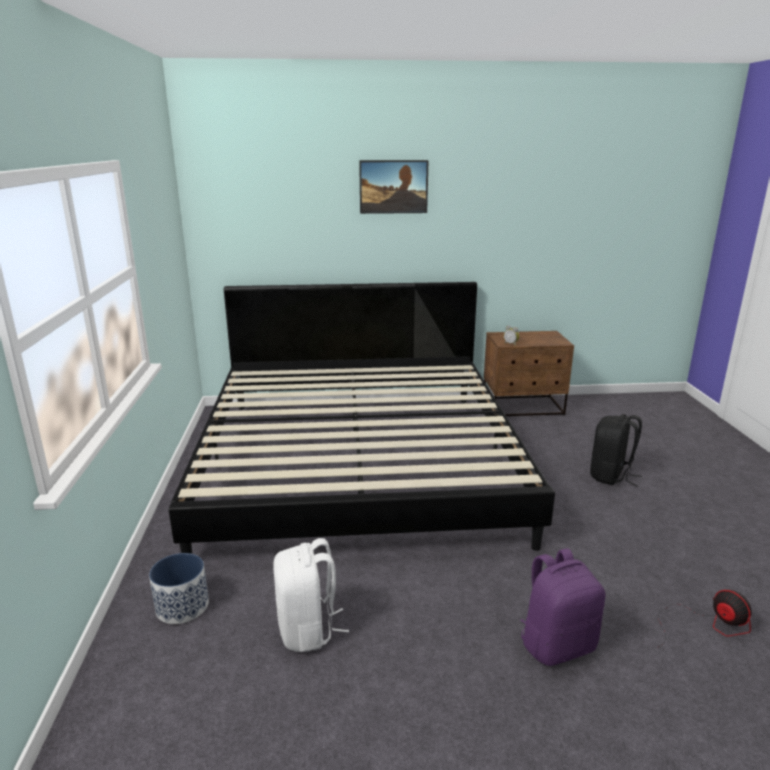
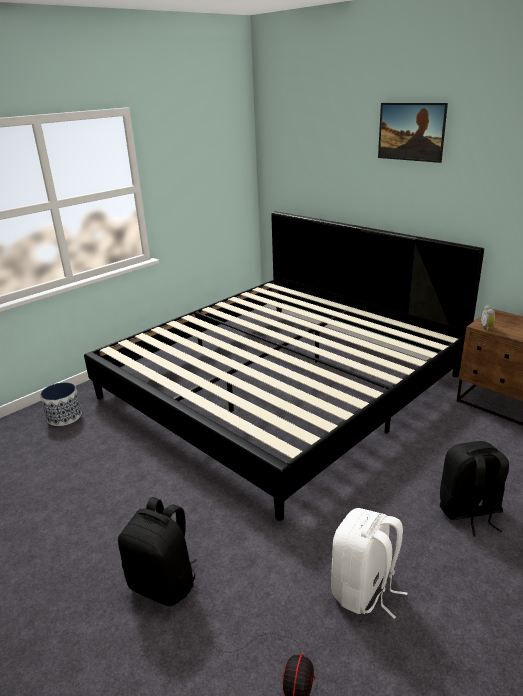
camera: 50 degrees right, 5 degrees up
white backpack [274,538,349,652] -> white backpack moved to [331,508,407,619]
purple backpack [520,548,605,666] -> black backpack [118,497,197,606]

